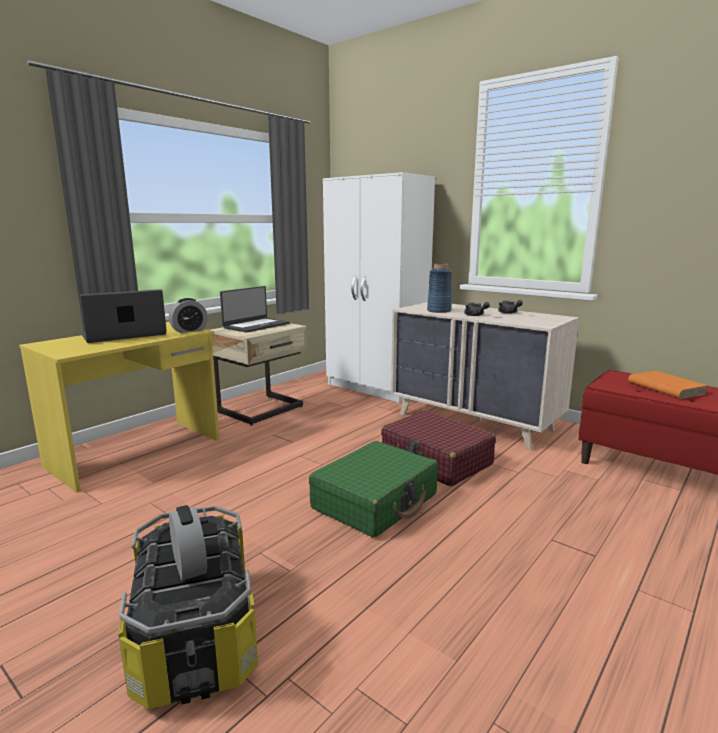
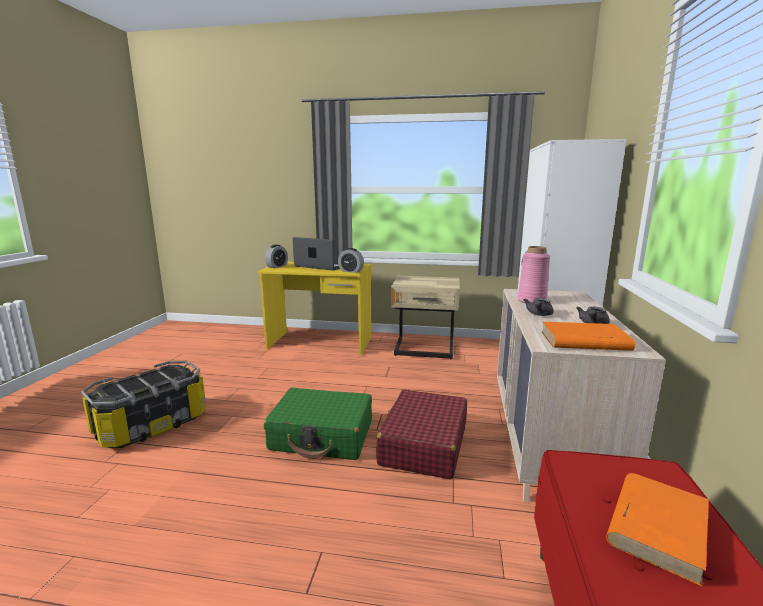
camera: 60 degrees right, 0 degrees up
alarm clock [169,505,207,581] -> alarm clock moved to [265,245,288,268]
laptop [220,286,290,333] -> none
blue vase [427,264,452,313] -> pink vase [518,246,550,303]
none -> orange book [541,322,635,351]

